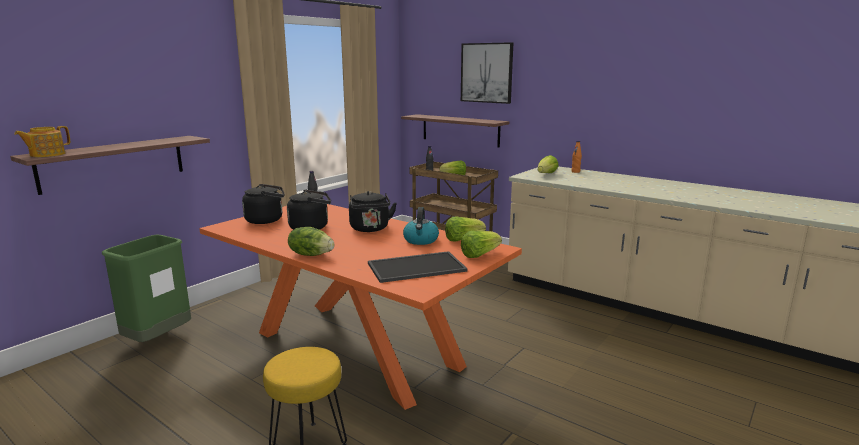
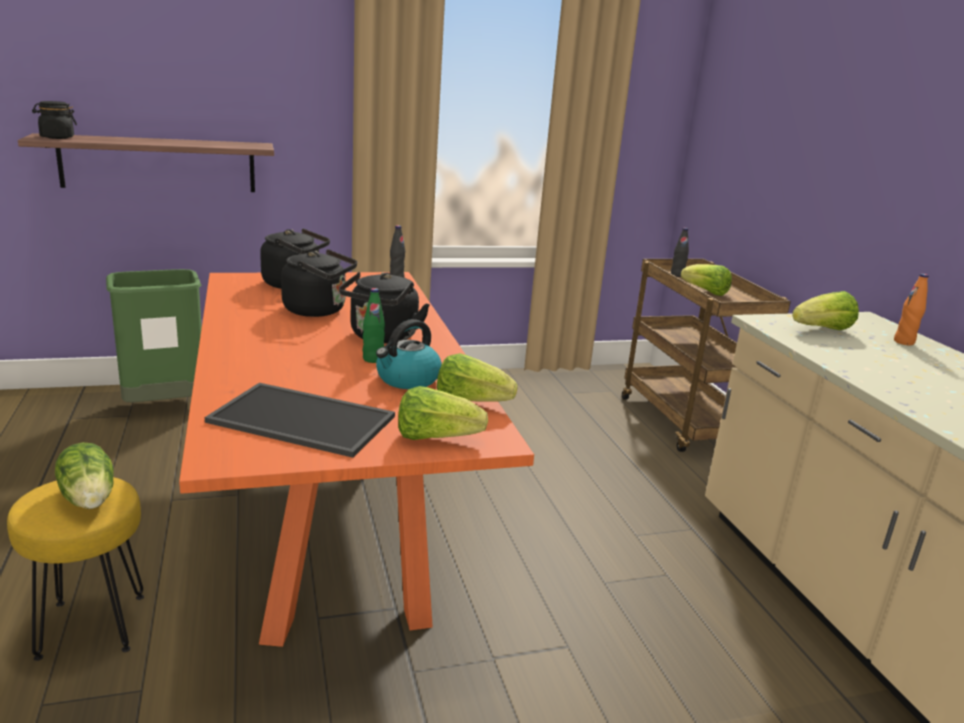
camera: 35 degrees right, 5 degrees up
teapot [14,126,70,157] -> black jar [32,101,77,139]
lettuce [288,227,334,256] -> lettuce moved to [55,442,113,509]
shelf [401,114,509,147] -> none
picture [461,42,513,104] -> none
none -> green bottle [363,288,385,363]

